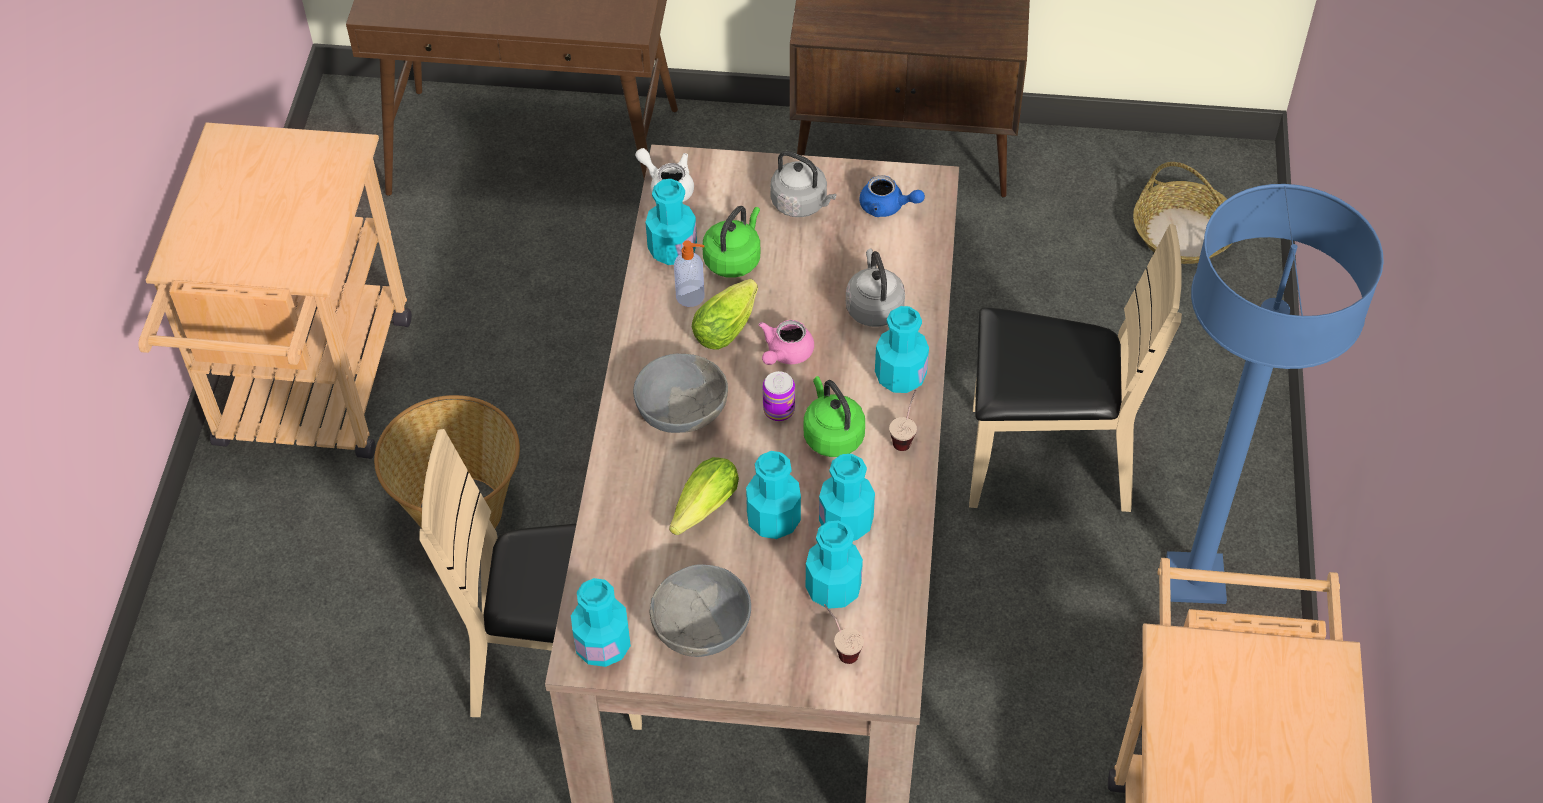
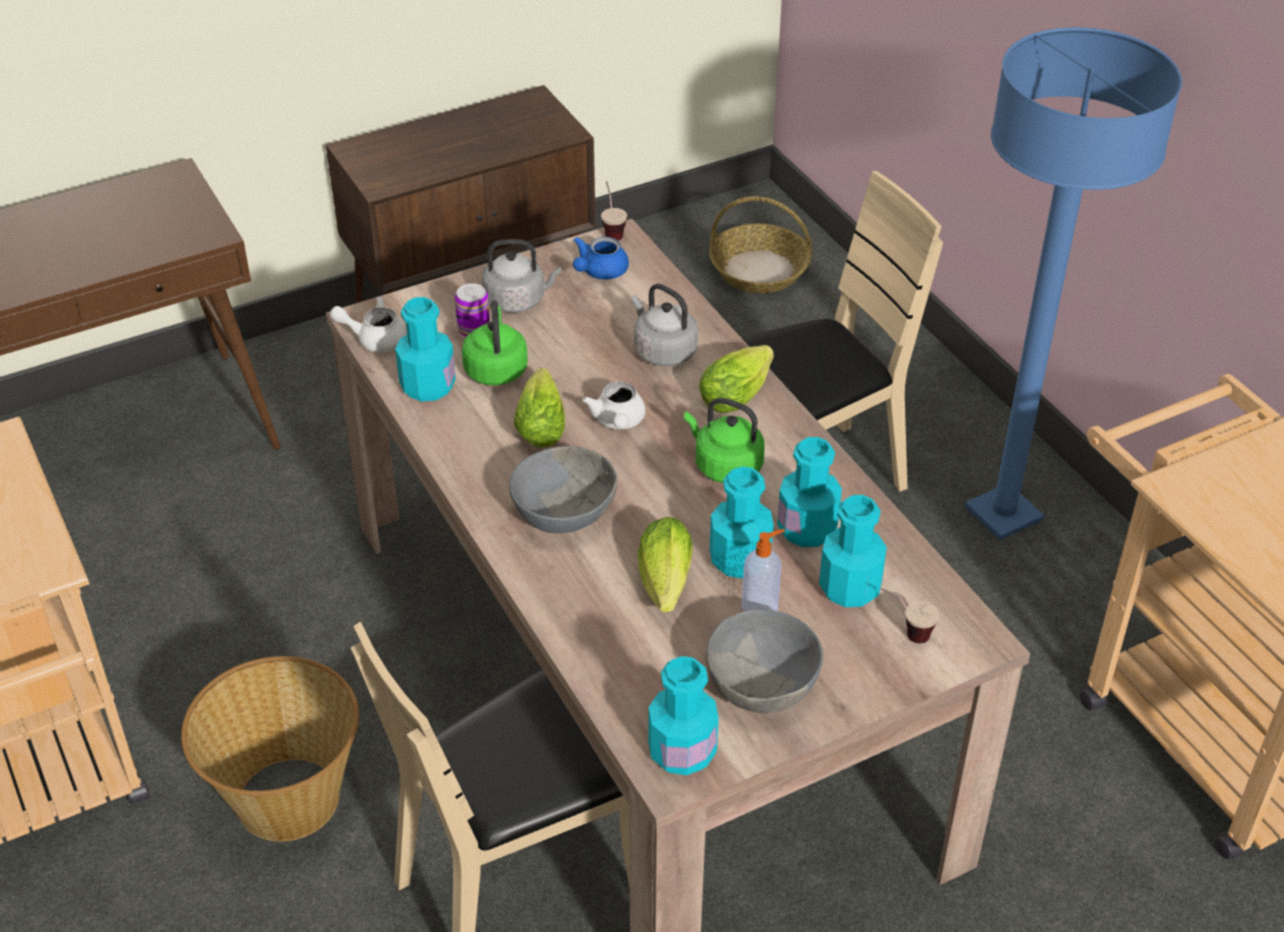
camera: 35 degrees left, 10 degrees down
soap dispenser [674,241,705,307] -> soap dispenser moved to [741,529,785,612]
pink teapot [759,320,814,365] -> white teapot [582,382,646,429]
can [763,371,795,421] -> can moved to [455,283,490,337]
blue teapot [859,175,925,217] -> blue teapot turned 135 degrees clockwise [573,237,629,279]
turquoise bottle [875,306,929,393] -> lettuce [699,345,774,413]
cup [889,389,917,451] -> cup moved to [601,181,627,240]

